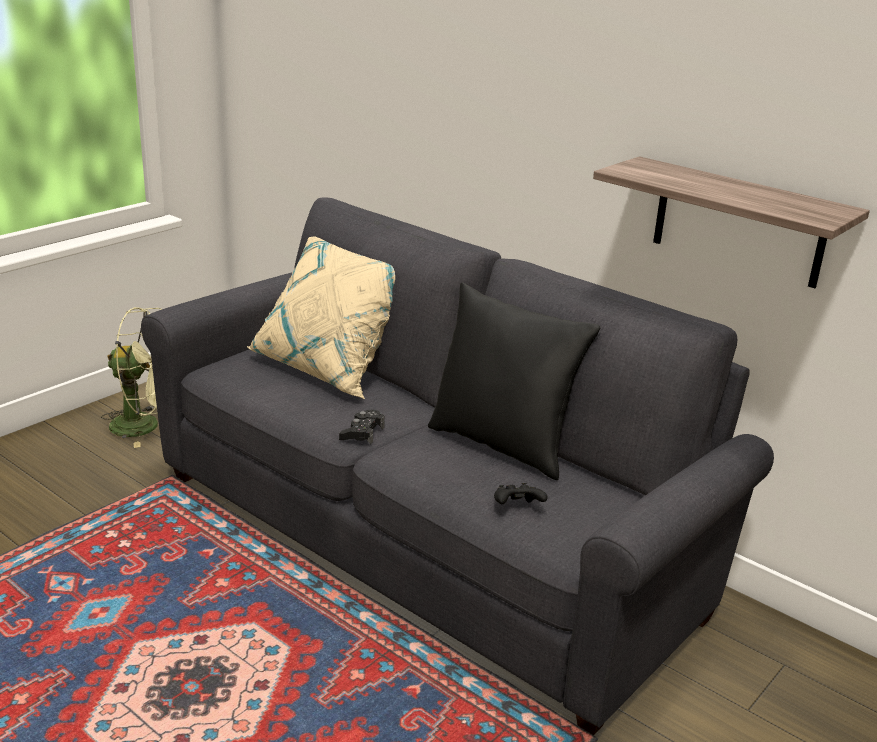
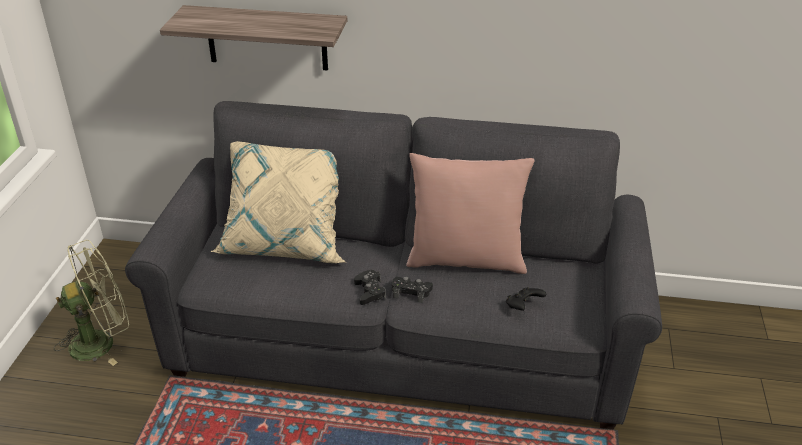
camera: 30 degrees left, 10 degrees up
black pillow [428,282,600,480] -> pink pillow [406,153,535,274]
shelf [593,156,870,288] -> shelf moved to [160,5,347,70]
none -> black game controller [391,277,433,303]

